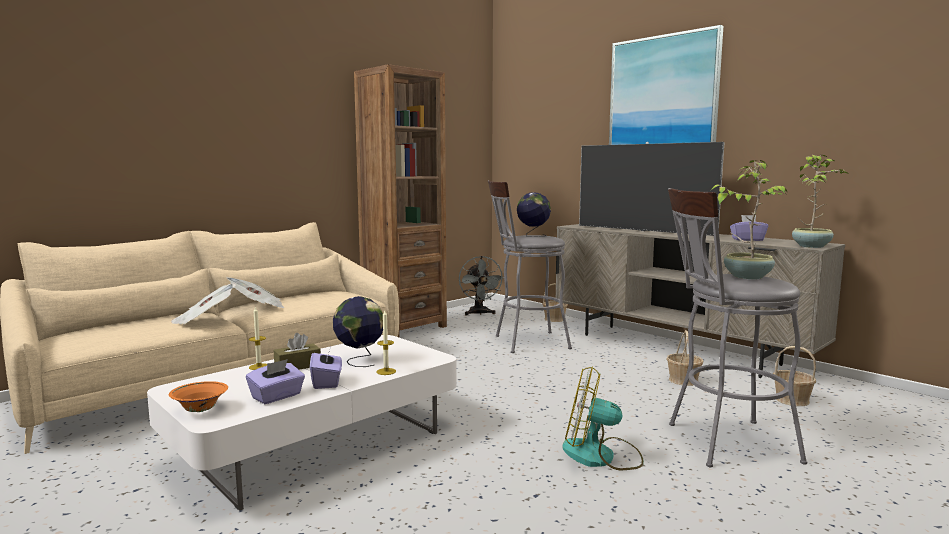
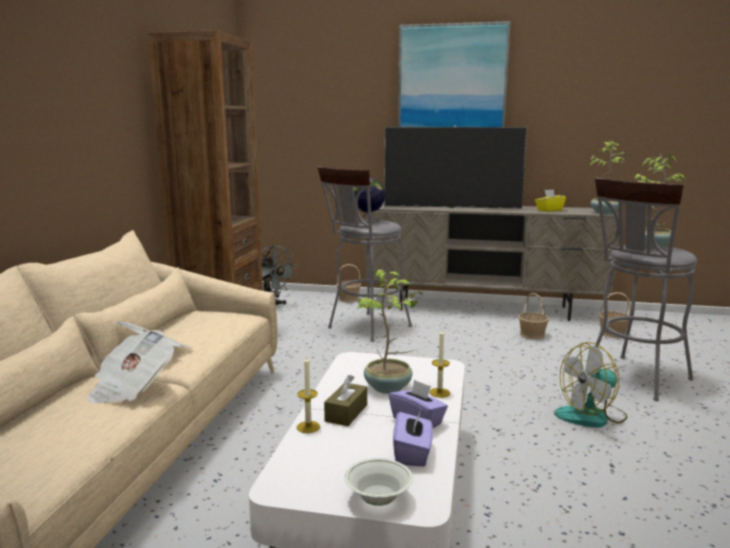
camera: 35 degrees left, 5 degrees up
orange bowl [169,381,228,412] -> white bowl [345,458,413,506]
globe [333,296,383,367] -> potted plant [357,269,423,394]
purple tissue box [730,215,768,241] -> yellow tissue box [535,189,566,212]

